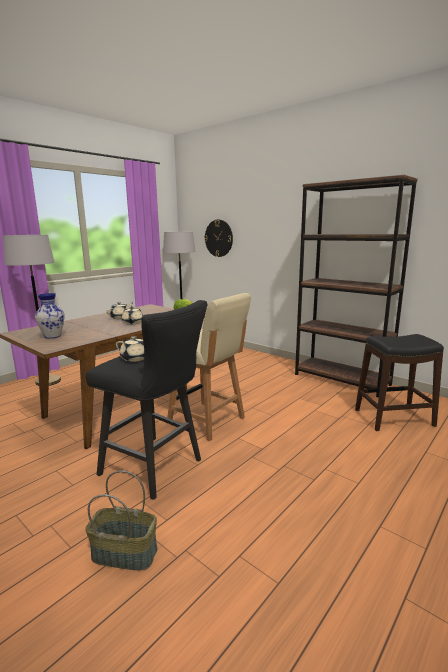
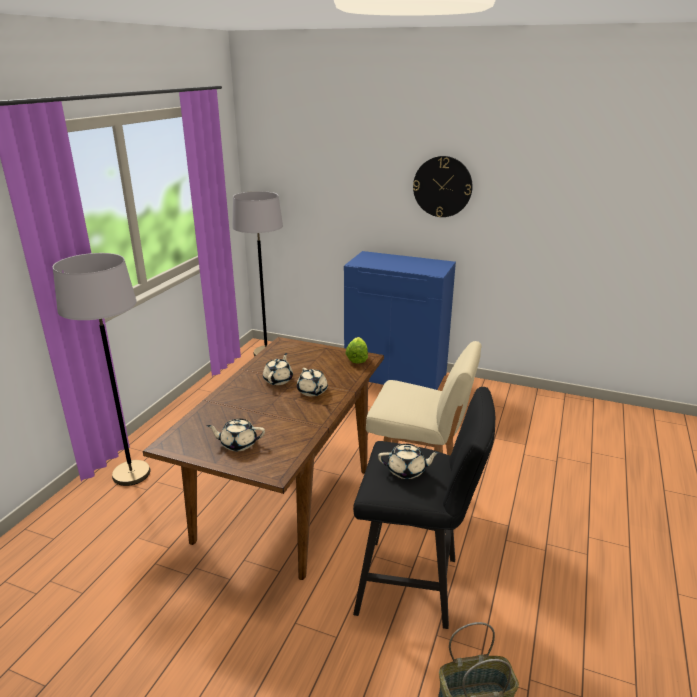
camera: 20 degrees left, 10 degrees up
vase [35,293,65,339] -> beige teapot [207,419,265,451]
wall clock [204,220,233,257] -> wall clock moved to [413,156,473,217]
brown bookcase [295,175,418,398] -> none
black stool [355,334,444,431] -> none
none -> blue cabinet [344,251,456,390]

